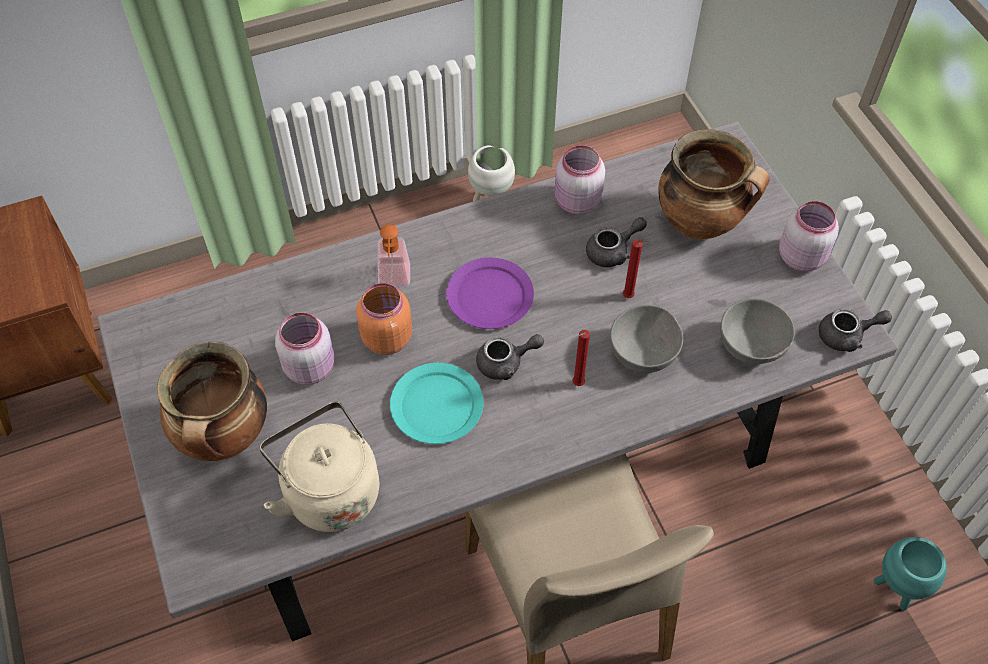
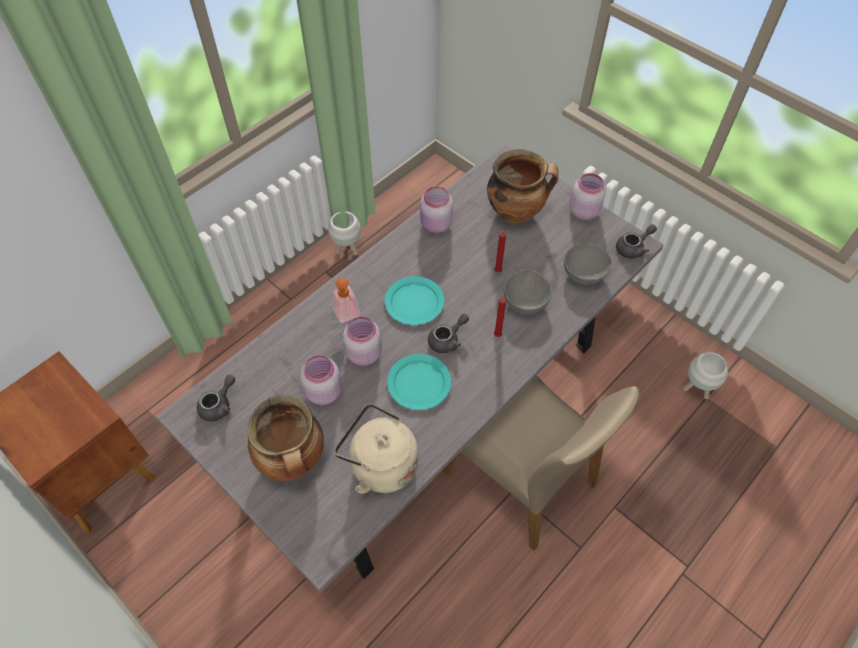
camera: 25 degrees left, 0 degrees up
orange jar [356,283,412,355] -> pink jar [343,317,382,366]
purple plate [446,258,534,329] -> turquoise plate [385,276,444,325]
grey teapot [586,217,647,267] -> grey teapot moved to [197,375,235,422]
turquoise planter [874,537,947,611] -> white planter [683,352,728,399]

